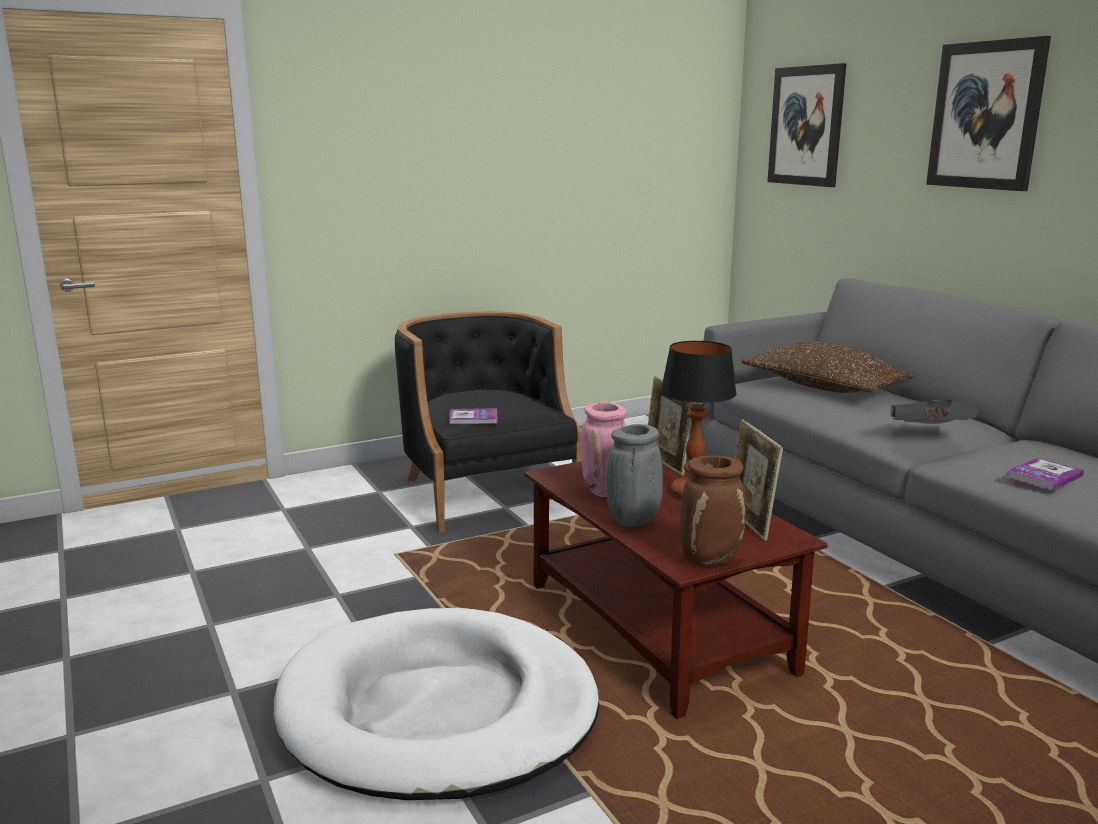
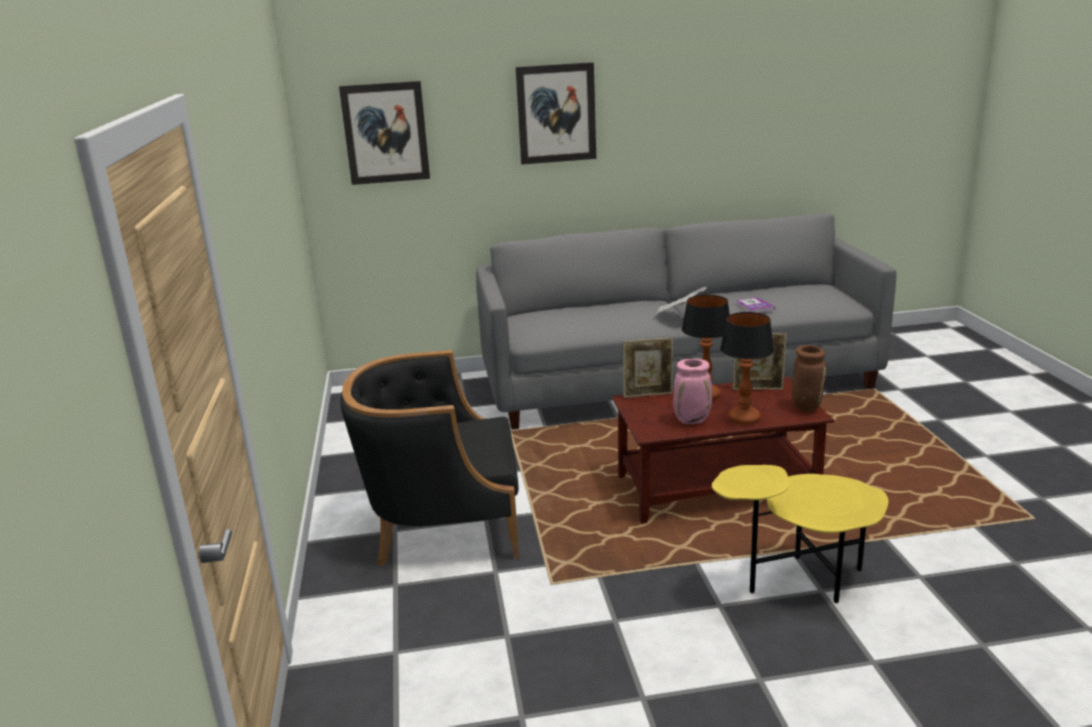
camera: 70 degrees left, 5 degrees up
white dog bed [274,608,599,800] -> yellow side table [712,465,889,603]
book [449,408,498,424] -> none
grey vase [606,424,663,526] -> table lamp [720,312,774,424]
brown pillow [741,341,914,393] -> none

